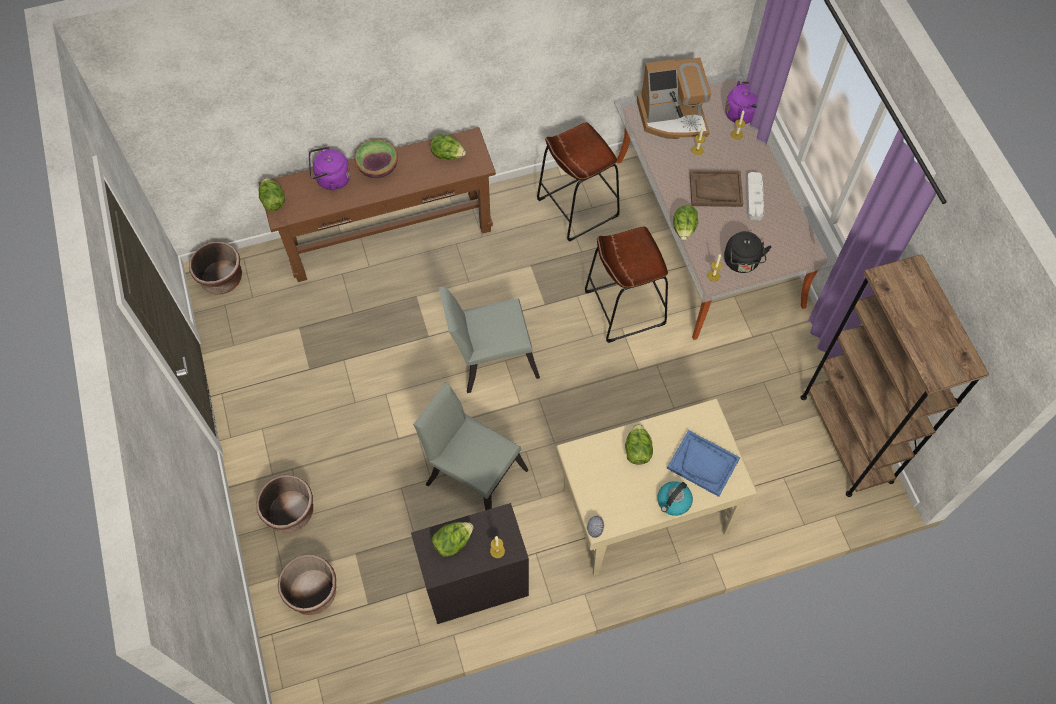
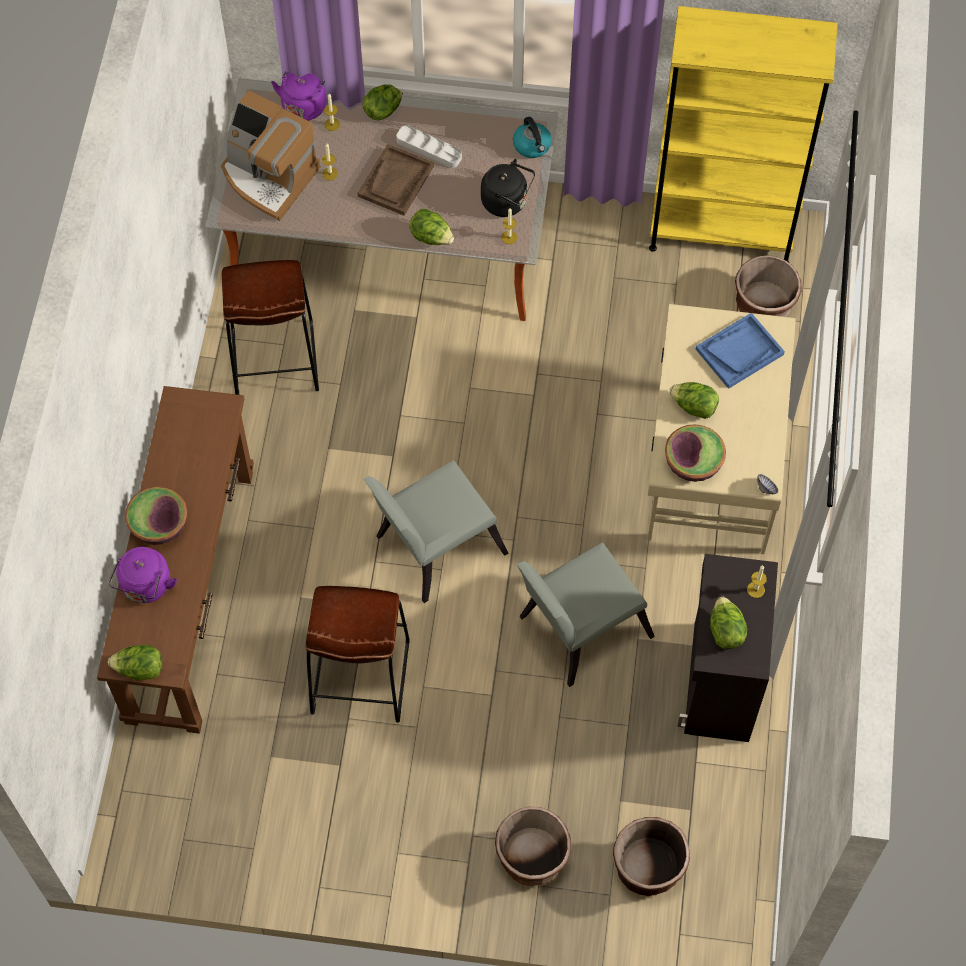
camera: 65 degrees left, 0 degrees up
brown planter [189,241,242,295] -> brown planter moved to [735,255,802,317]
lettuce [430,134,466,160] -> lettuce moved to [362,84,403,120]
grey chair [439,287,540,393] -> grey chair turned 45 degrees clockwise [364,460,508,603]
brown stool [585,227,668,343] -> brown stool moved to [305,586,409,722]
coffee machine [637,58,711,139] -> coffee machine turned 105 degrees clockwise [221,90,320,221]
kettle [658,481,693,516] -> kettle moved to [513,117,552,158]
brown bookcase [801,254,989,497] -> yellow bookcase [649,6,838,262]
none -> bowl [665,425,726,482]

